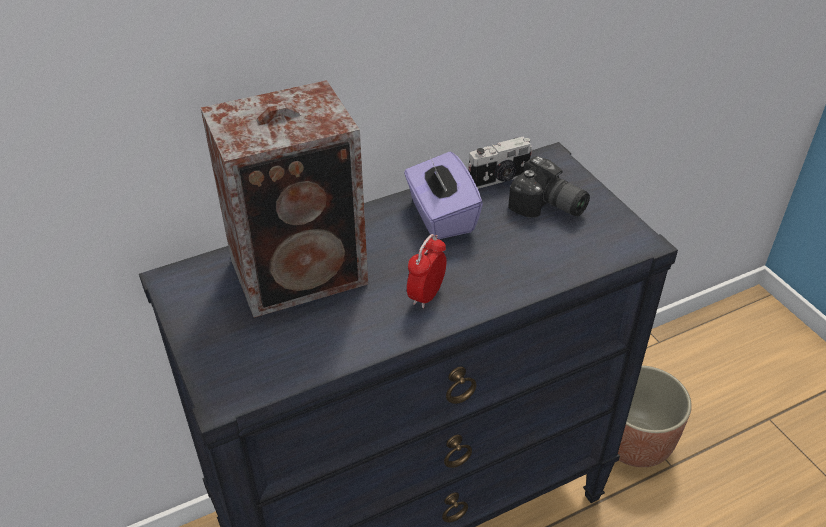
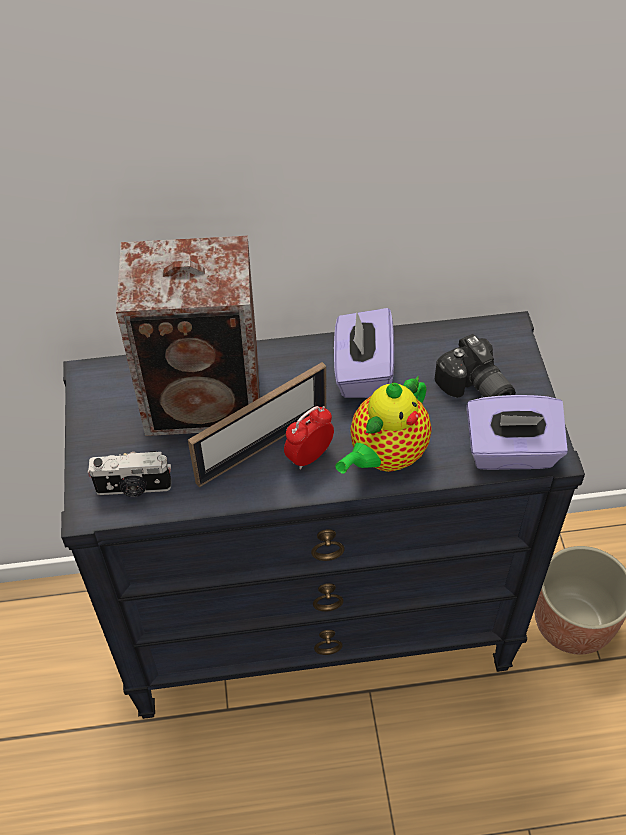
camera: 20 degrees right, 10 degrees up
camera [468,136,532,189] -> camera moved to [87,451,171,497]
none -> picture frame [188,362,326,487]
none -> teapot [335,376,431,474]
none -> purple tissue box [466,395,568,470]

